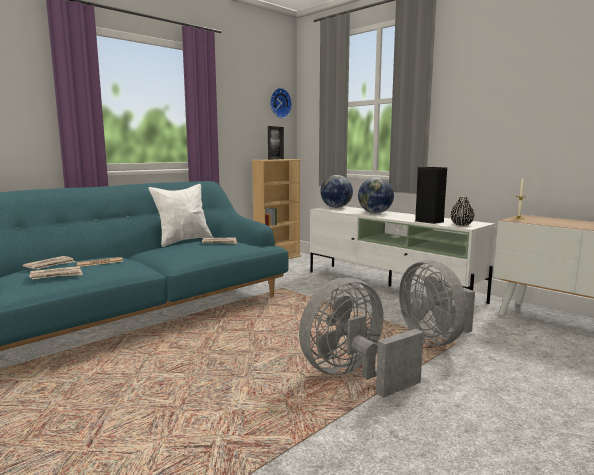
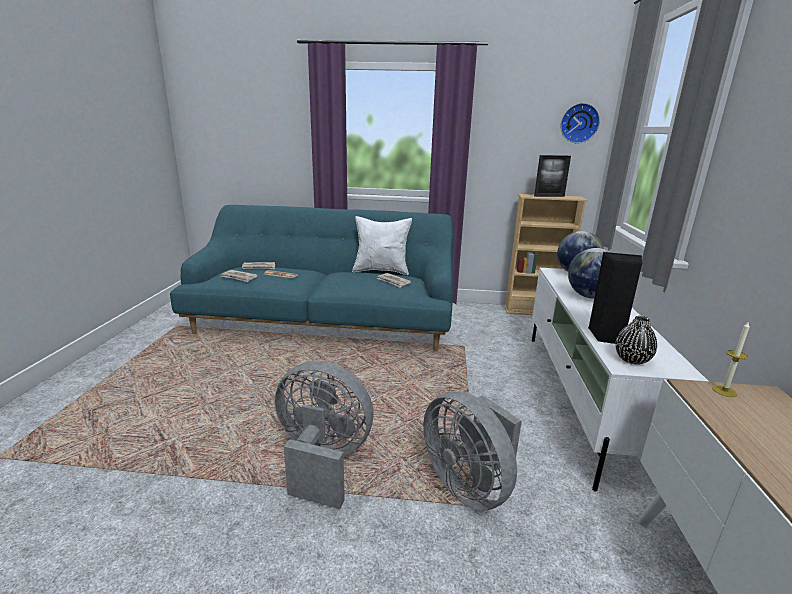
camera: 50 degrees right, 10 degrees up
grey fan [399,260,475,346] -> grey fan turned 60 degrees counterclockwise [423,391,522,511]

